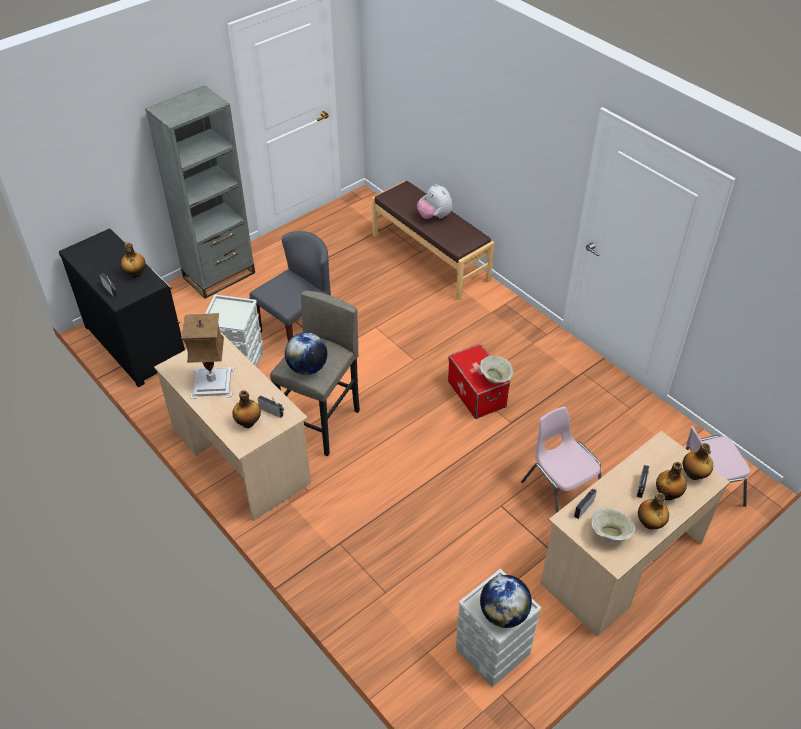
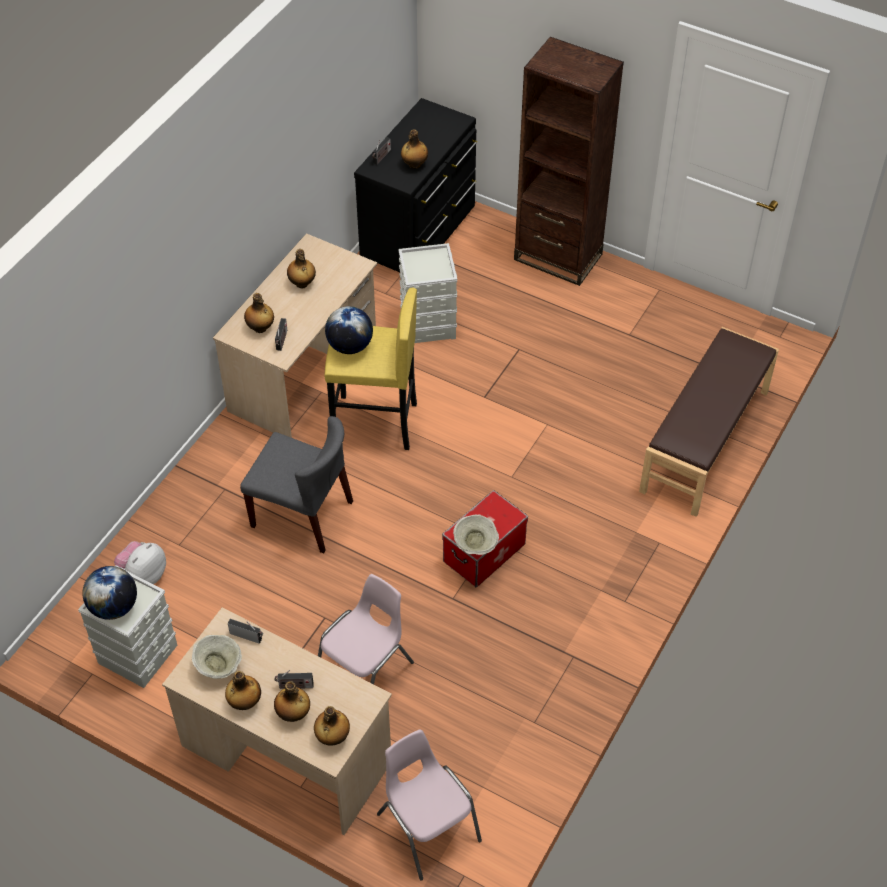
camera: 70 degrees right, 5 degrees up
grey bookcase [145,85,255,299] -> brown bookcase [514,37,624,286]
table lamp [181,313,235,399] -> bottle [287,249,316,288]
grey chair [249,231,331,341] -> grey chair moved to [240,416,353,553]
grey stool [270,290,360,456] -> yellow stool [325,288,417,450]
plush toy [417,184,452,219] -> plush toy moved to [114,541,166,584]

